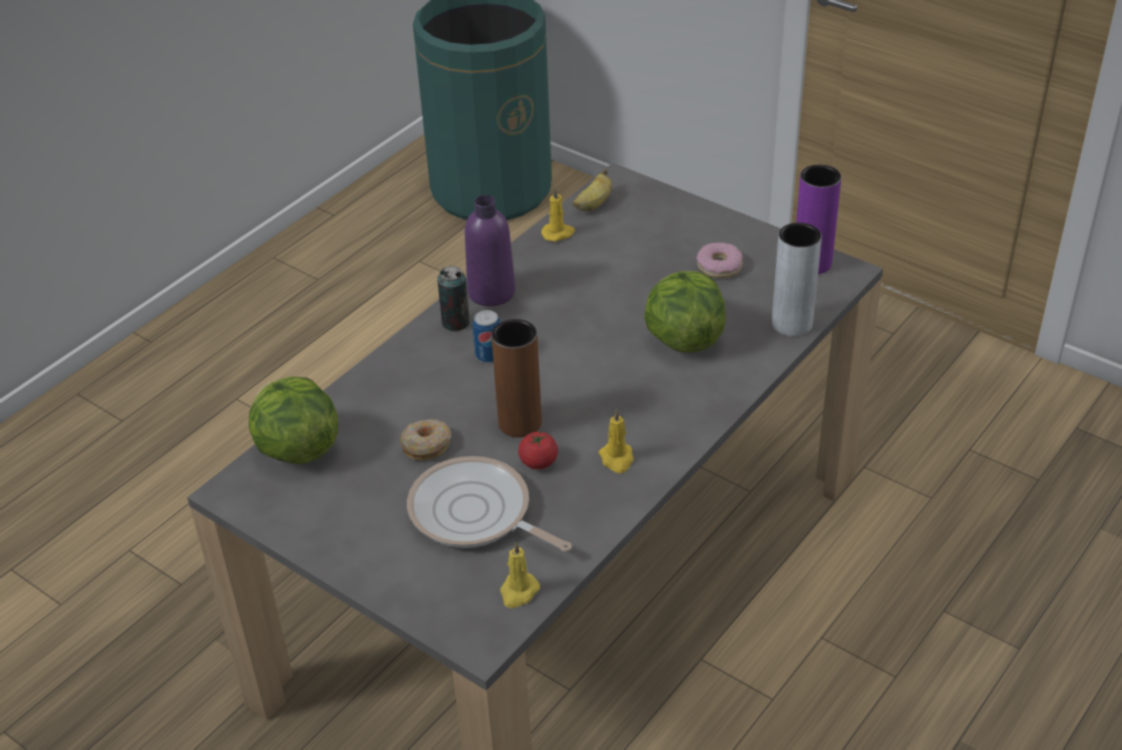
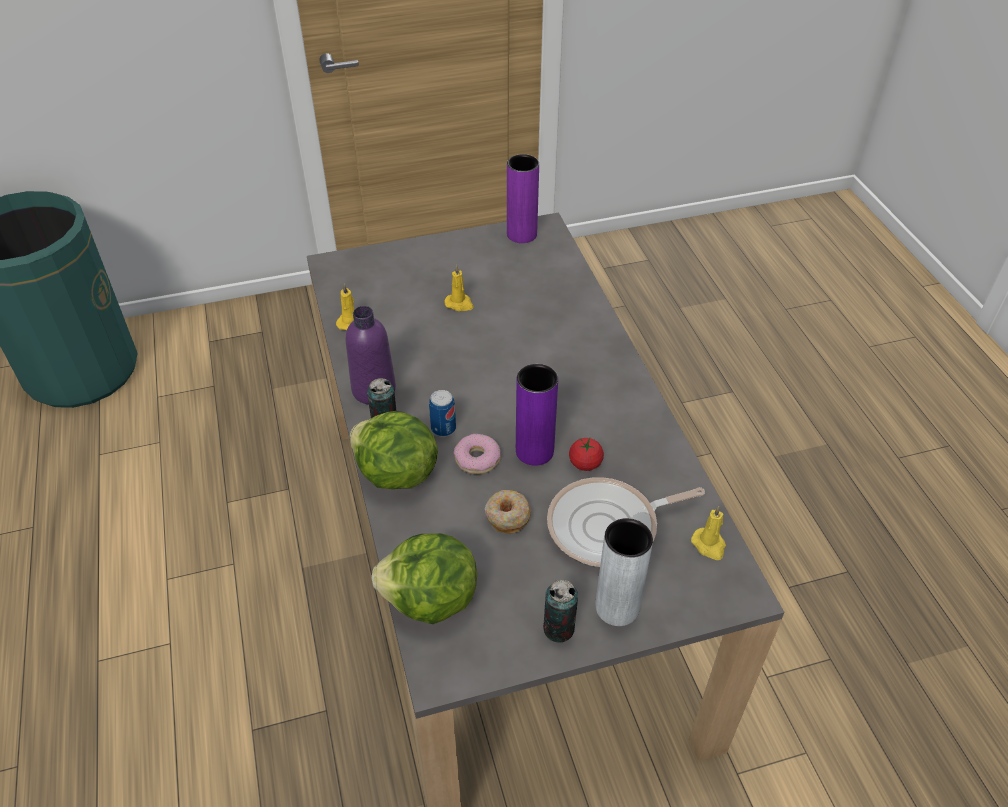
camera: 55 degrees left, 5 degrees up
brown vase [491,319,542,438] -> purple vase [516,364,558,466]
banana [572,169,612,211] -> none
yellow candle [599,409,634,473] -> yellow candle moved to [445,265,474,311]
lettuce [644,271,726,353] -> lettuce moved to [350,411,438,489]
donut [696,243,743,278] -> donut moved to [454,434,501,474]
grey vase [772,223,822,336] -> grey vase moved to [596,518,653,626]
none -> can [543,580,578,643]

